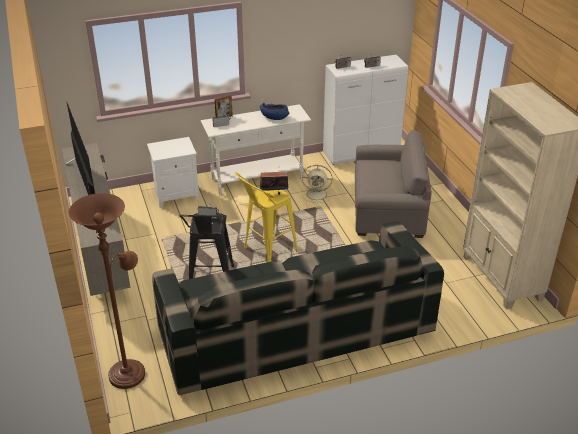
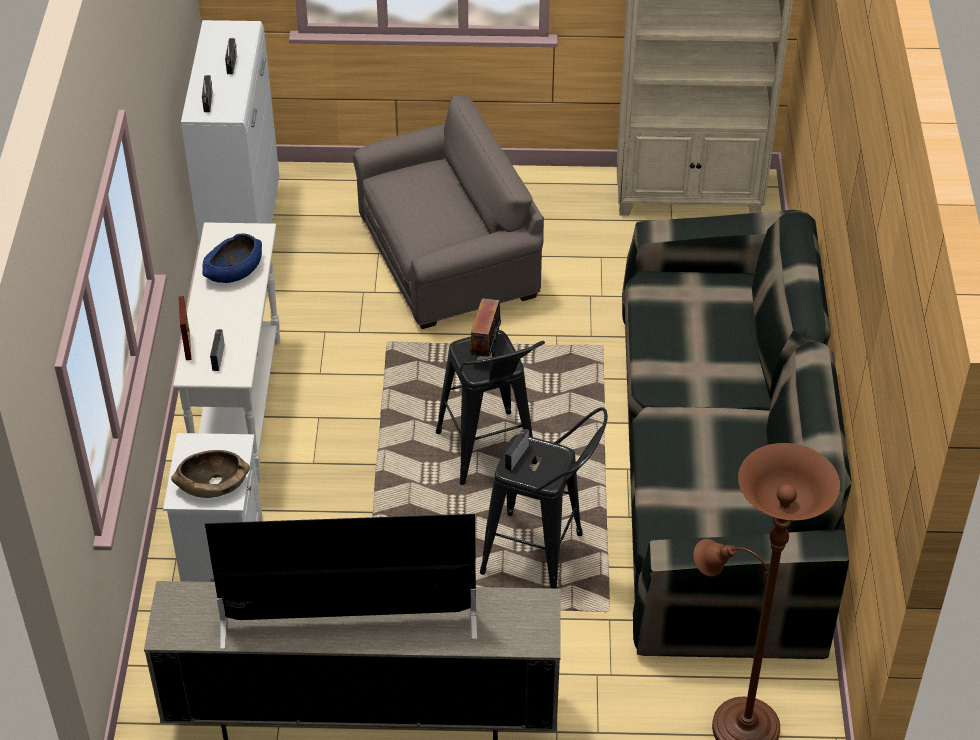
camera: 70 degrees left, 10 degrees up
yellow stool [235,172,298,262] -> black stool [436,330,545,485]
beige fan [301,165,333,203] -> none
grey armchair [355,130,432,238] -> grey armchair turned 45 degrees clockwise [353,96,544,329]
none -> brown bowl [171,450,250,498]

